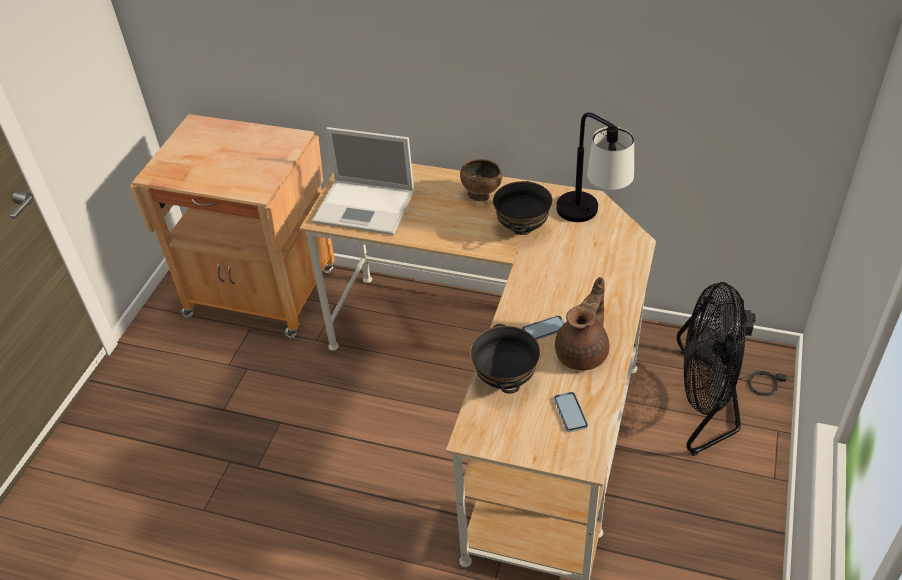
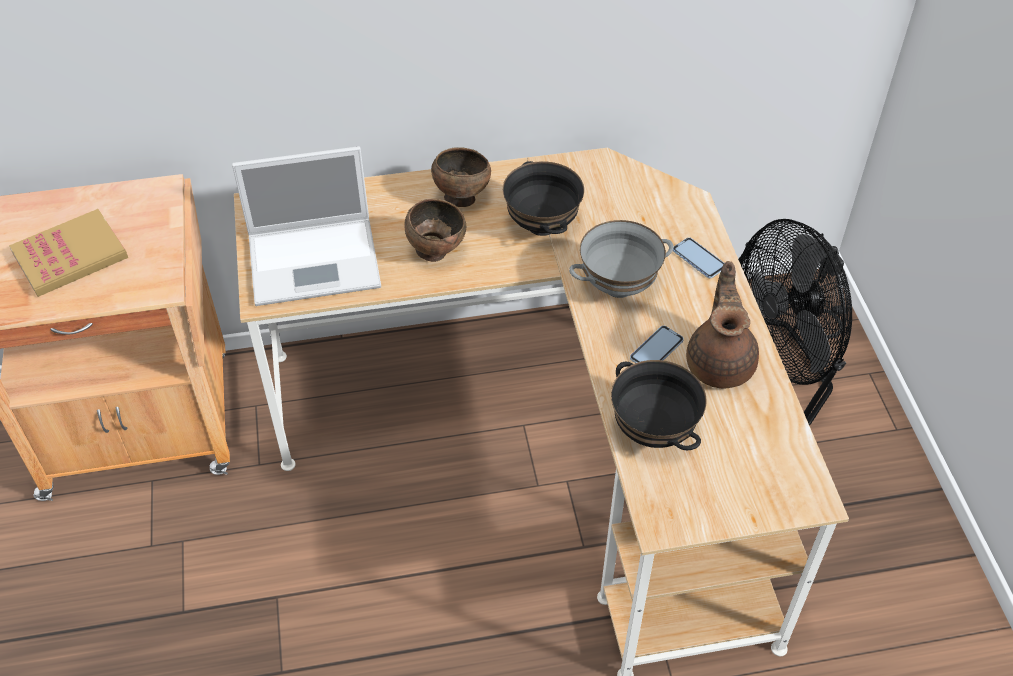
camera: 30 degrees left, 5 degrees up
phone [554,392,588,432] -> phone moved to [673,237,724,278]
table lamp [556,112,634,222] -> none
none -> book [9,209,128,297]
none -> brown bowl [404,199,466,262]
none -> grey bowl [569,220,674,298]

